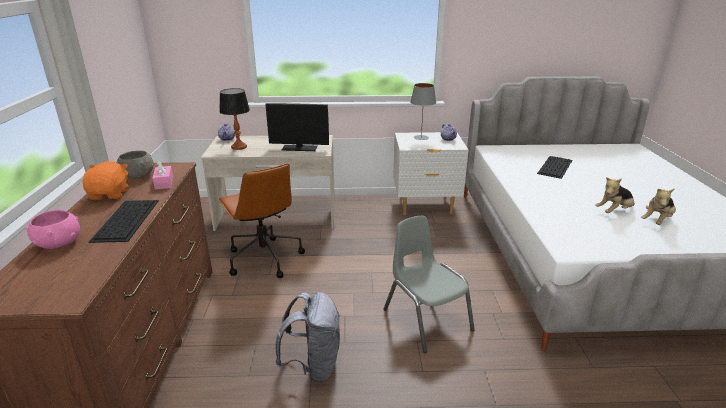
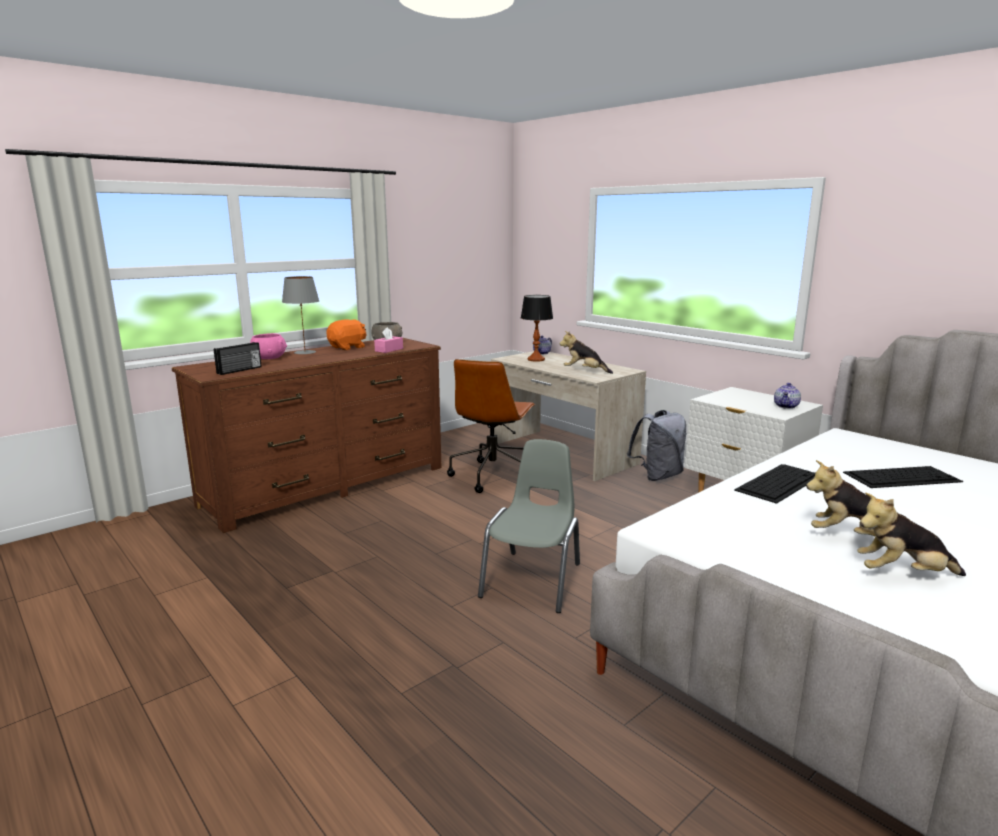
camera: 50 degrees right, 10 degrees down
keyboard [89,200,159,243] -> keyboard moved to [734,464,815,504]
monitor [265,103,329,151] -> plush toy [559,331,613,374]
grey backpack [275,291,340,383] -> grey backpack moved to [627,410,686,481]
grey table lamp [410,83,436,140] -> grey table lamp moved to [282,276,319,354]
none -> radio [214,342,262,375]

